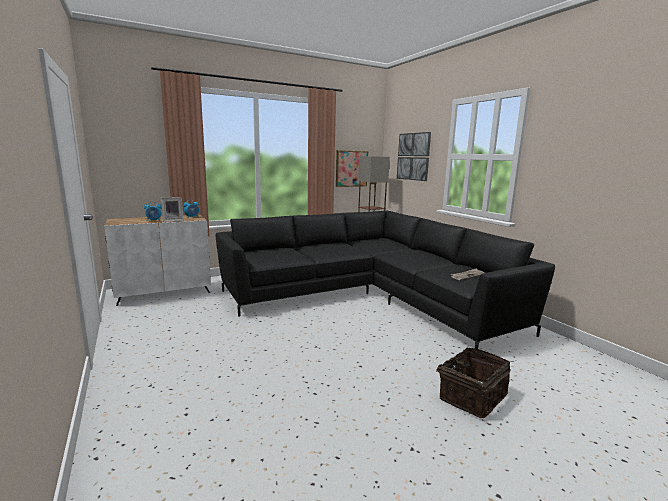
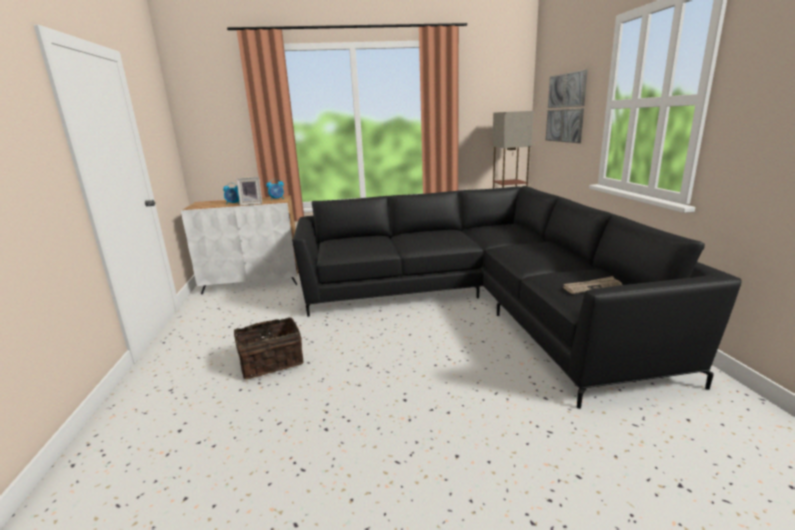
camera: 20 degrees right, 5 degrees up
picture [336,150,368,187] -> none
basket [429,347,511,418] -> basket moved to [234,318,304,379]

